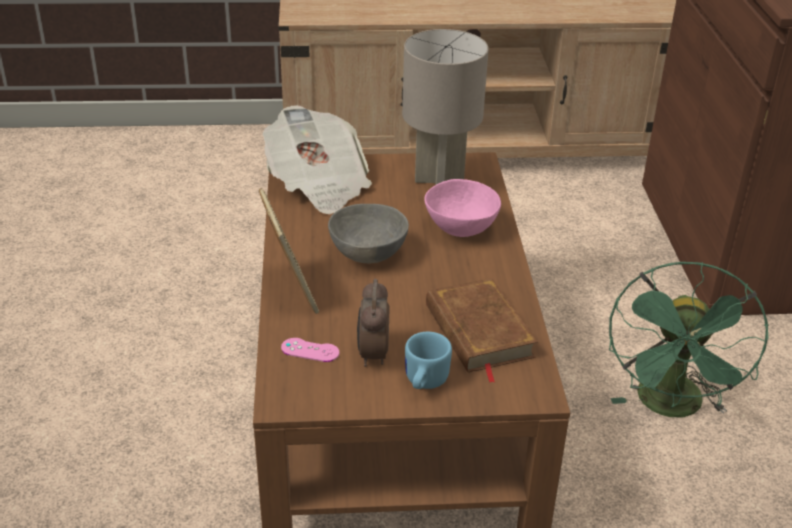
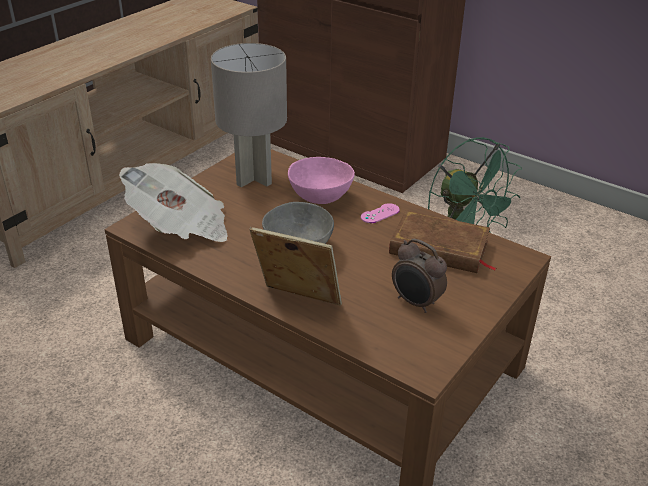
camera: 50 degrees left, 0 degrees up
pink game controller [281,338,339,362] -> pink game controller moved to [361,203,400,223]
blue mug [405,332,452,389] -> none

